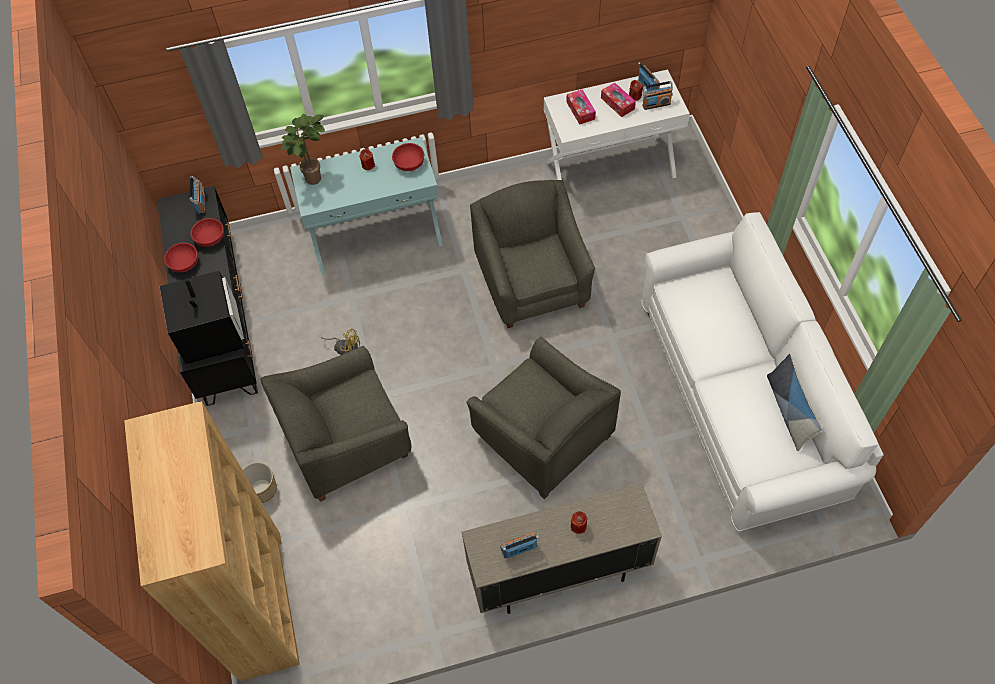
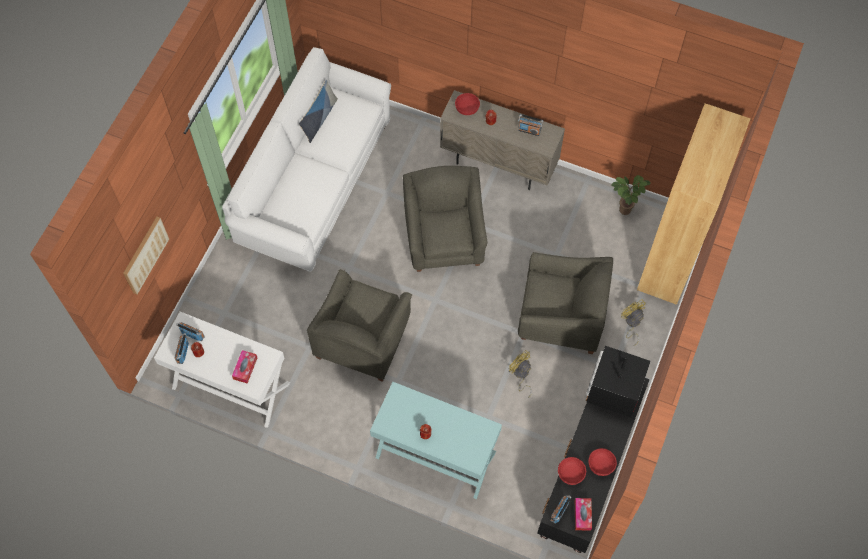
camera: 145 degrees left, 5 degrees up
planter [242,462,277,503] -> yellow fan [621,300,646,346]
potted plant [281,114,325,185] -> potted plant moved to [611,175,651,215]
red bowl [392,143,424,171] -> red bowl moved to [455,93,480,115]
tissue box [601,83,636,117] -> tissue box moved to [575,498,592,531]
none -> picture [123,217,169,295]

